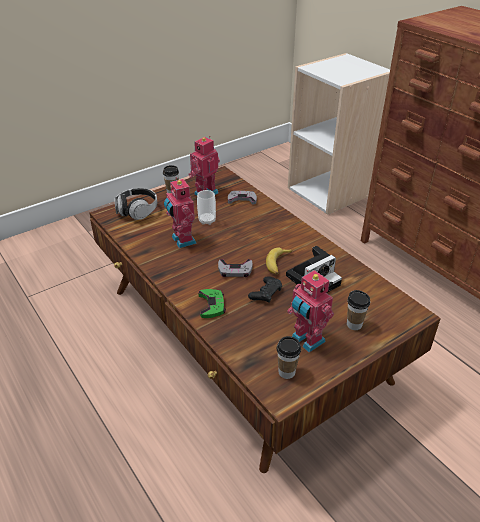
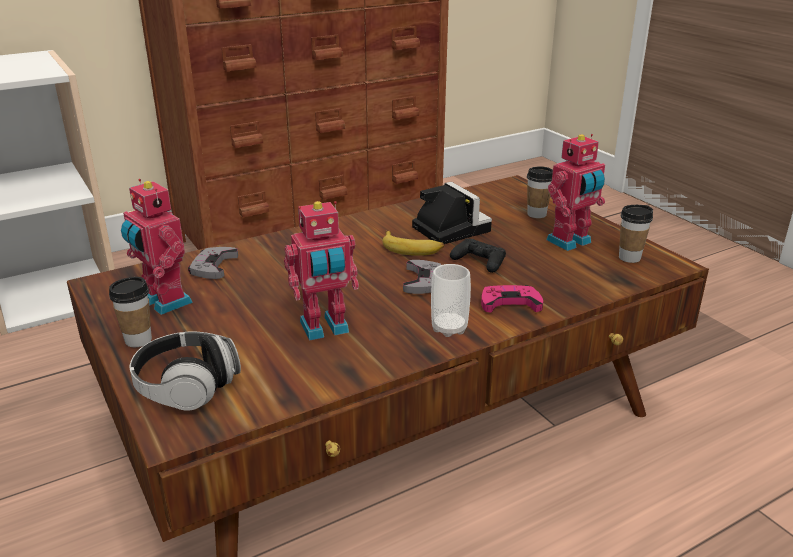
camera: 85 degrees left, 10 degrees down
cup [197,190,216,225] -> cup moved to [431,264,471,337]
green game controller [199,289,226,318] -> pink game controller [481,285,543,312]

